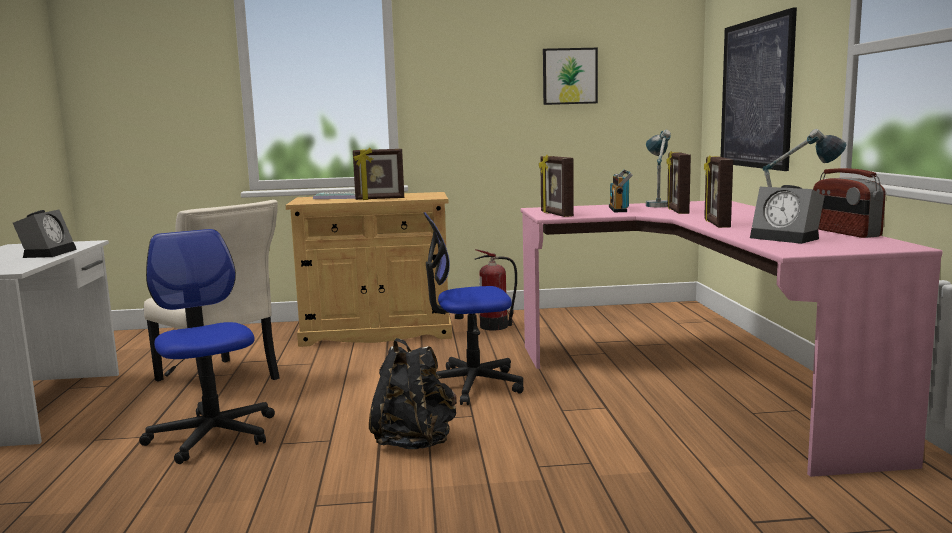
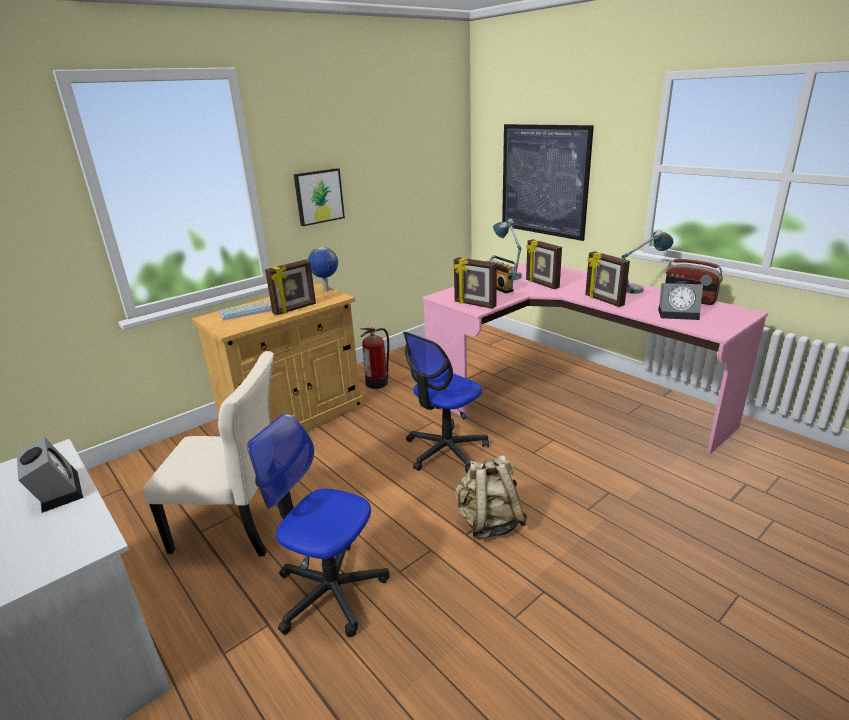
camera: 35 degrees left, 15 degrees up
black backpack [369,338,457,449] -> beige backpack [455,455,528,539]
picture [543,48,598,105] -> picture moved to [294,168,345,226]
none -> globe [308,247,338,291]

